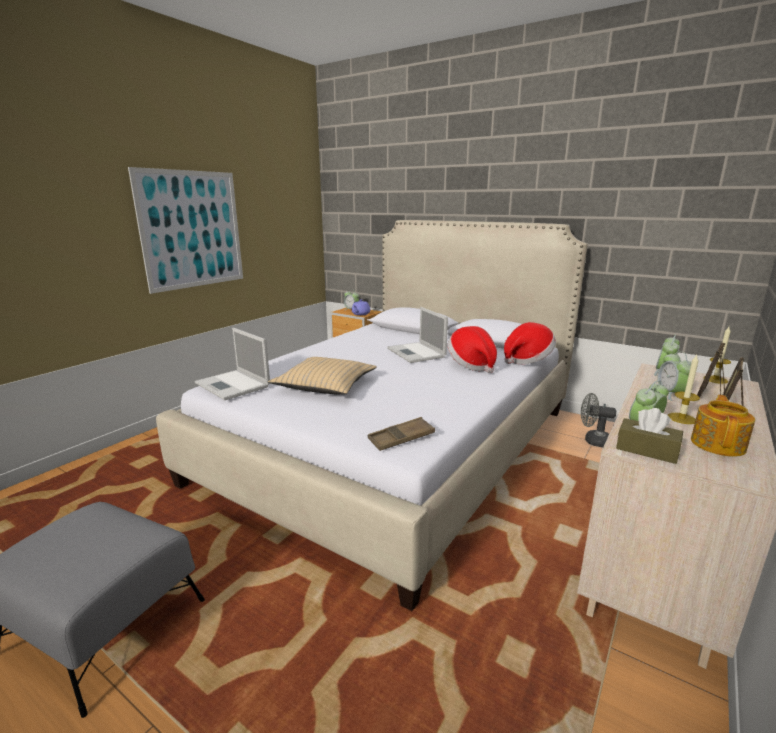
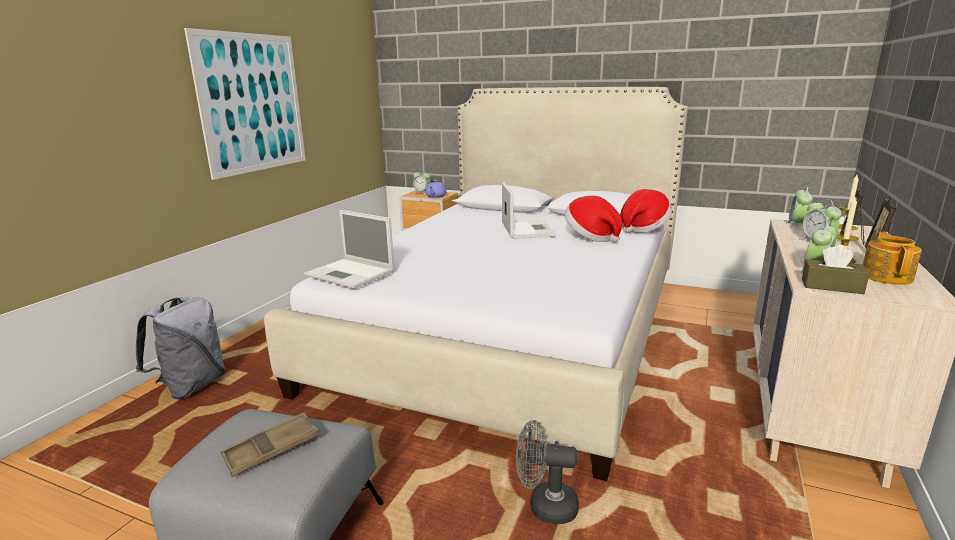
camera: 10 degrees left, 0 degrees up
beige pillow [268,357,377,395] -> none
brown tray [368,417,435,451] -> brown tray moved to [221,412,319,477]
laptop [387,307,448,363] -> laptop turned 150 degrees counterclockwise [502,182,556,239]
grey fan [581,393,616,447] -> grey fan moved to [516,420,579,524]
none -> grey backpack [136,297,226,399]

